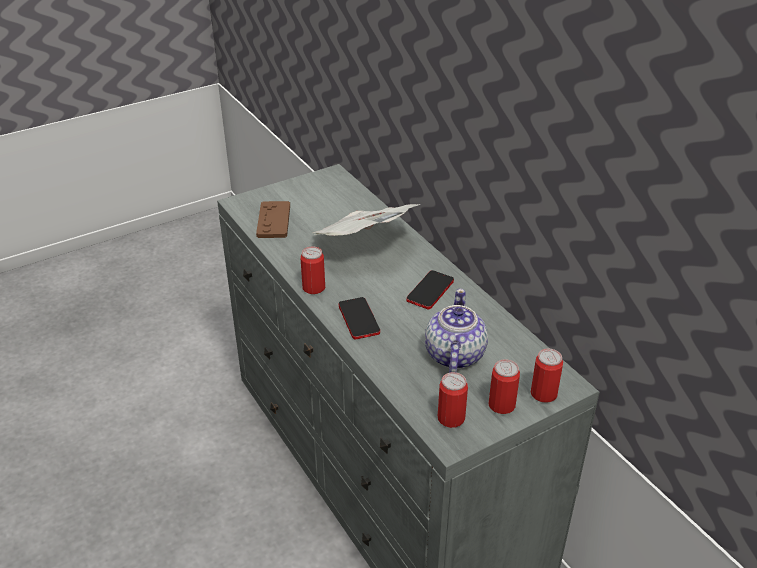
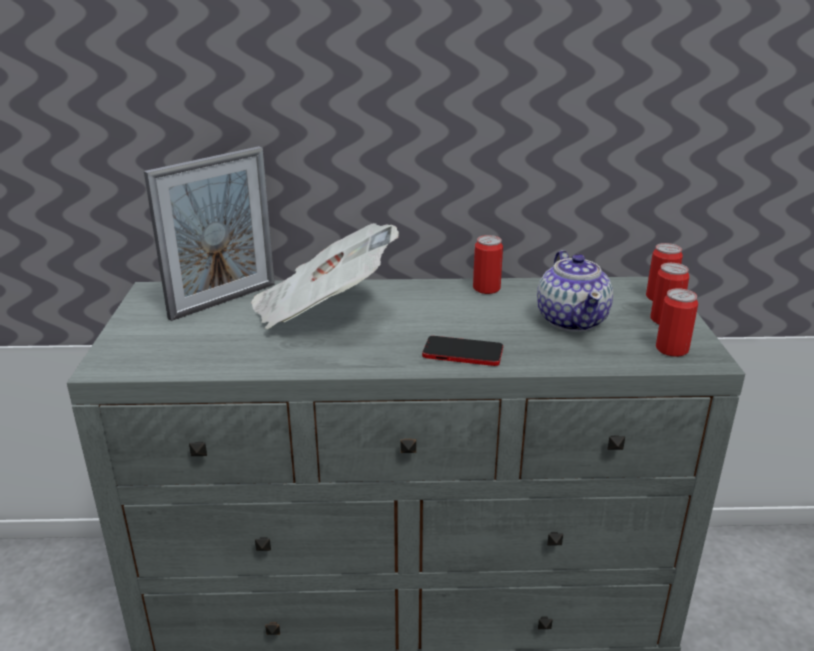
camera: 60 degrees left, 10 degrees down
brown game controller [256,201,290,238] -> none
can [300,247,325,294] -> can moved to [473,235,503,294]
phone [406,270,454,309] -> none
teapot [425,289,488,373] -> teapot turned 135 degrees counterclockwise [537,250,613,332]
none -> picture frame [144,146,275,321]

